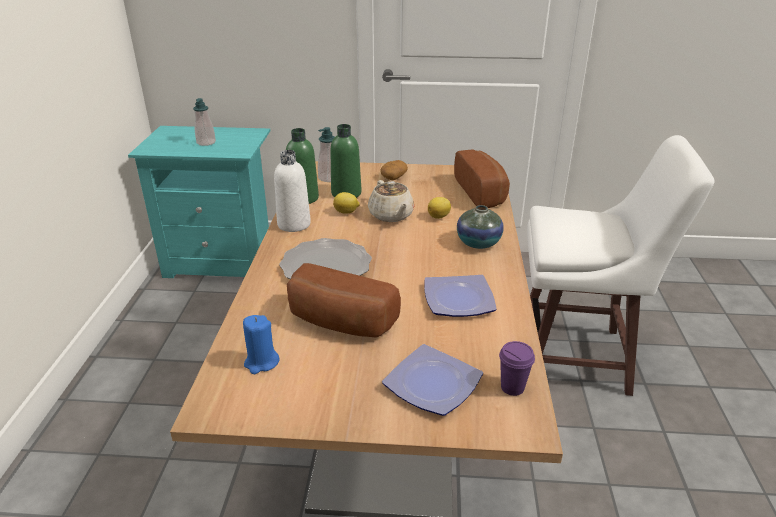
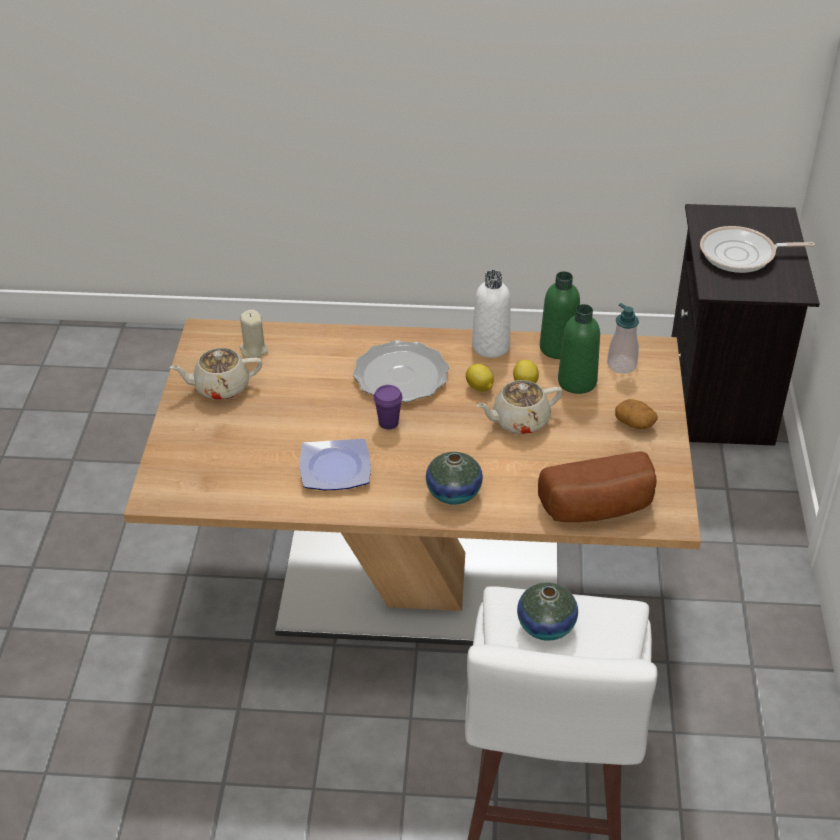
camera: 90 degrees right, 10 degrees up
turquoise nightstand [128,126,270,278] -> black nightstand [672,204,820,446]
soap dispenser [193,98,216,146] -> frying pan [700,226,815,273]
blue candle [243,315,279,374] -> beige candle [239,310,268,358]
bread [287,263,401,337] -> none
plate [382,344,483,416] -> none
lemon [428,197,451,219] -> lemon moved to [466,364,494,392]
purple cup [499,341,535,396] -> purple cup moved to [374,385,402,429]
none -> beige teapot [170,348,263,400]
none -> vase [517,583,578,641]

